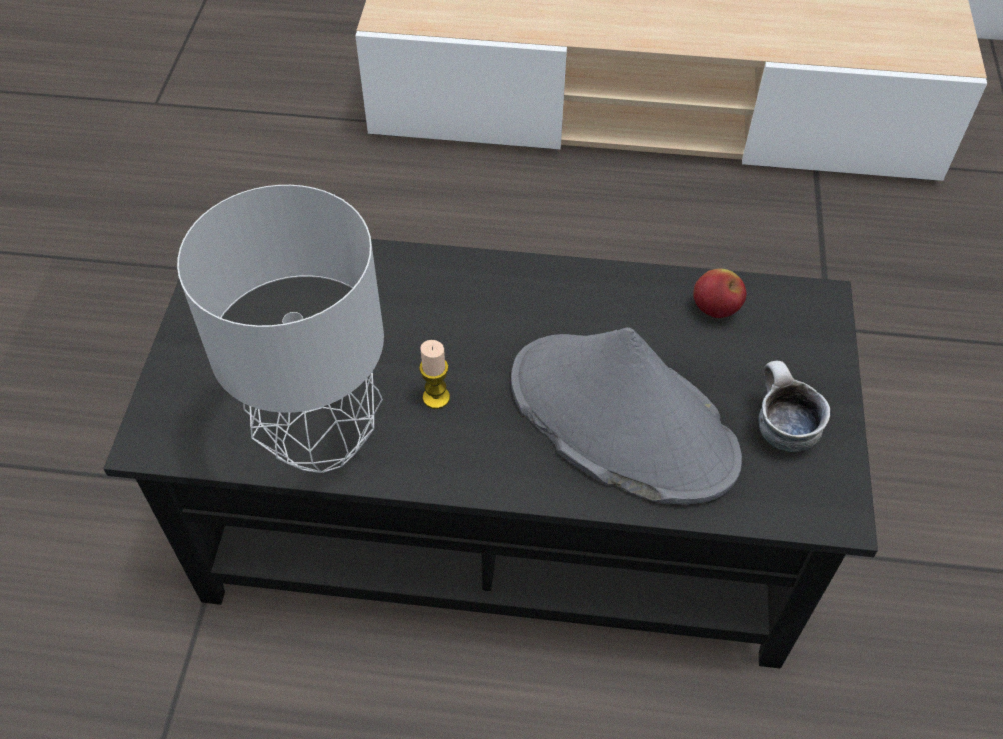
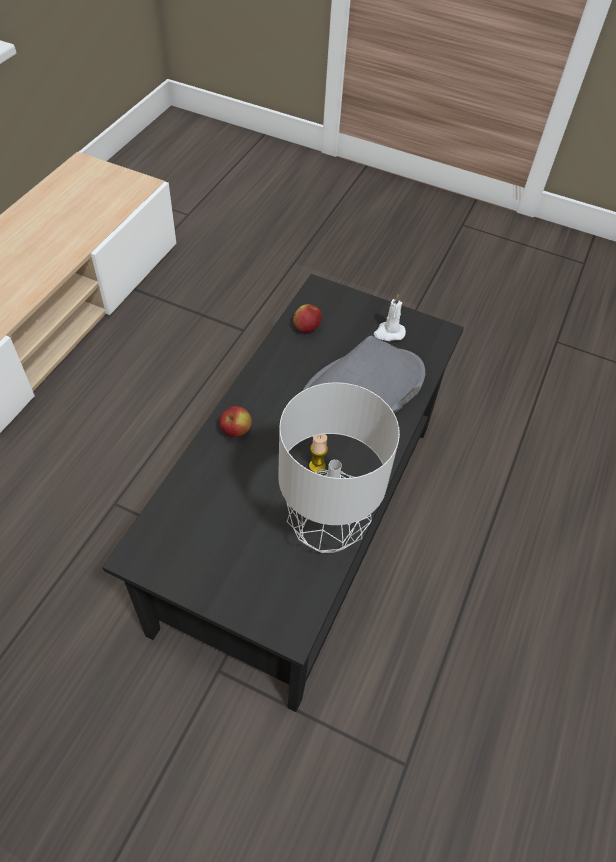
camera: 75 degrees left, 0 degrees up
mug [759,361,830,452] -> white candle [374,294,406,341]
none -> apple [220,406,252,437]

